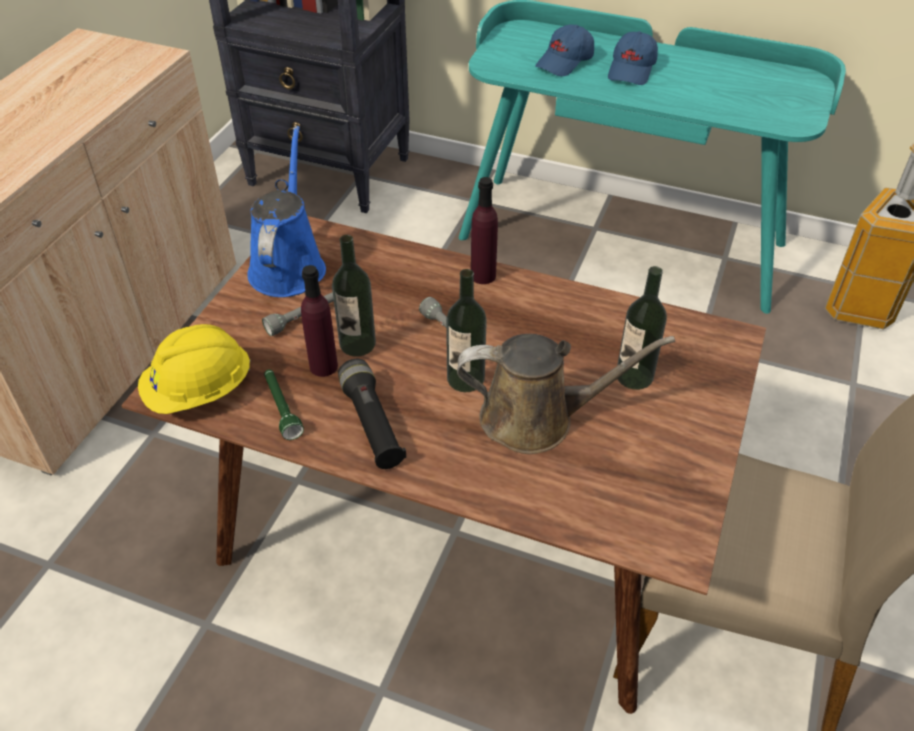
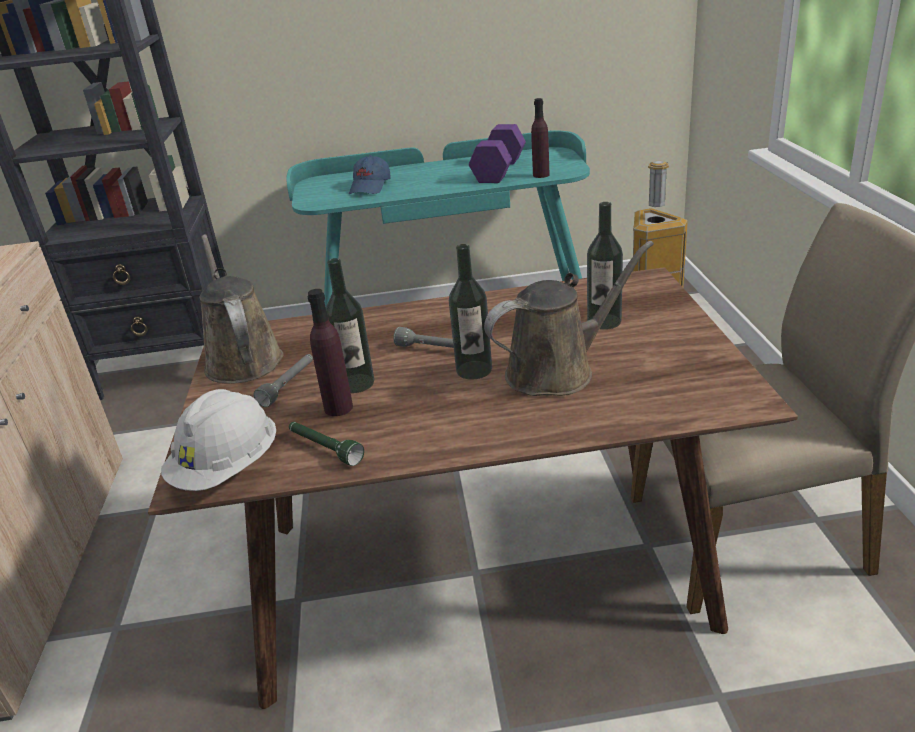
camera: 25 degrees left, 15 degrees down
yellow hard hat [138,324,251,414] -> white hard hat [161,389,276,491]
blue watering can [247,126,326,297] -> brown watering can [200,234,284,384]
black flashlight [338,359,406,469] -> none
purple bottle [471,177,498,284] -> purple bottle moved to [531,98,550,178]
blue cap [608,31,658,85] -> none
none -> purple dumbbell [469,124,526,183]

